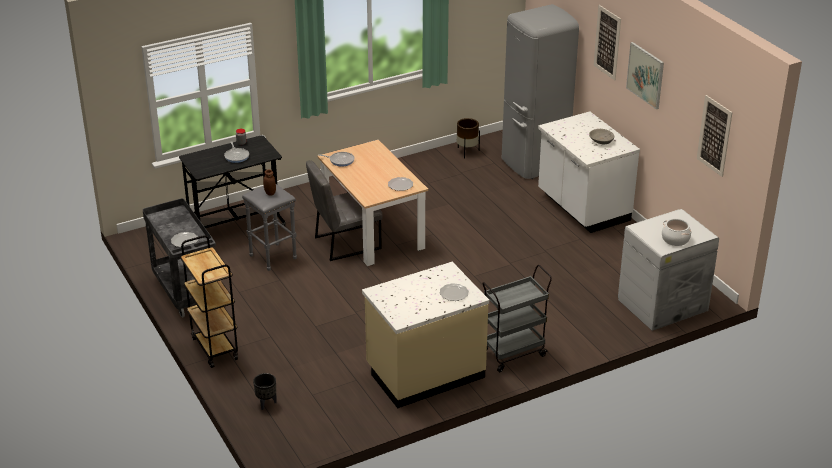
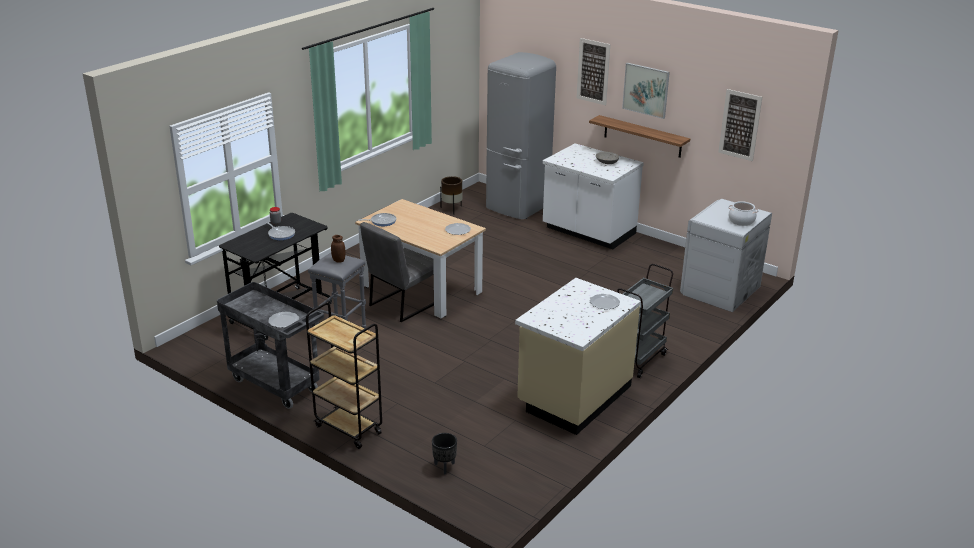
camera: 25 degrees left, 5 degrees down
none -> shelf [589,115,690,158]

